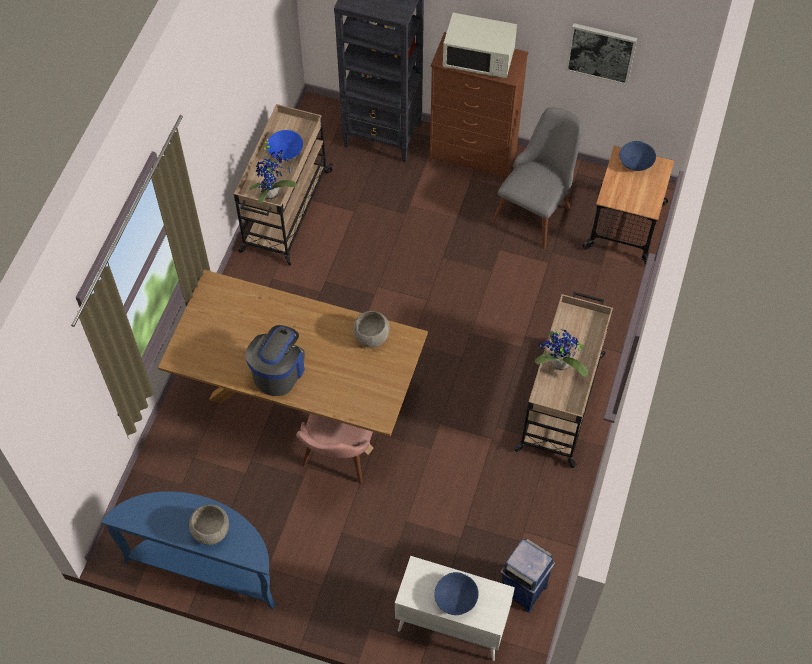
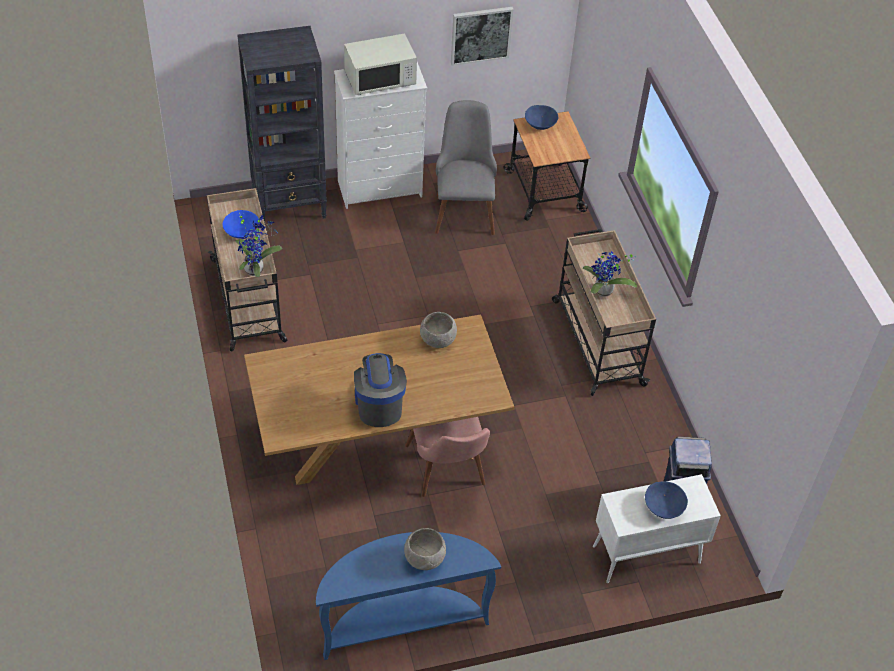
camera: 35 degrees left, 10 degrees down
brown dresser [430,32,528,181] -> white dresser [334,62,427,209]

